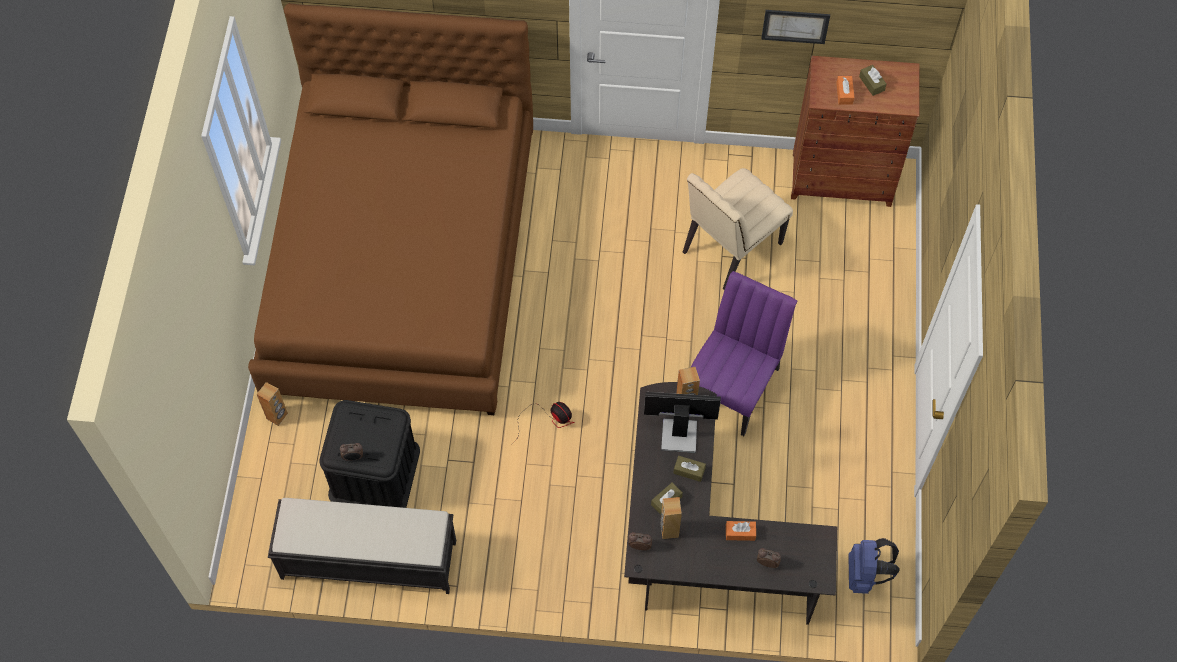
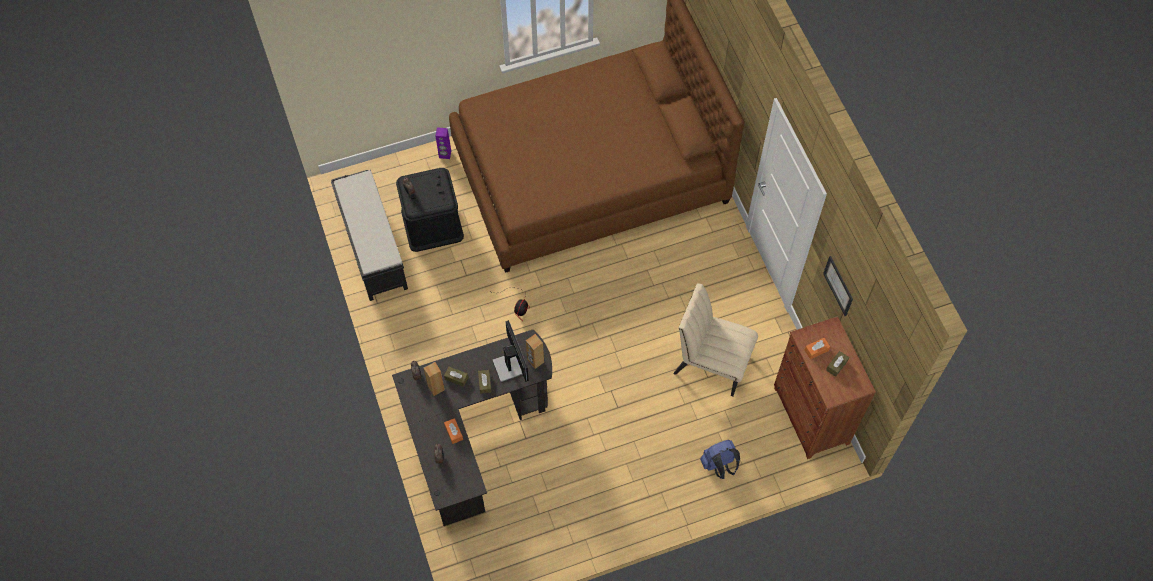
camera: 65 degrees right, 0 degrees up
brown speaker [257,382,288,426] -> purple speaker [435,127,451,159]
purple chair [691,271,798,436] -> none
blue backpack [848,538,900,594] -> blue backpack moved to [700,440,740,479]

